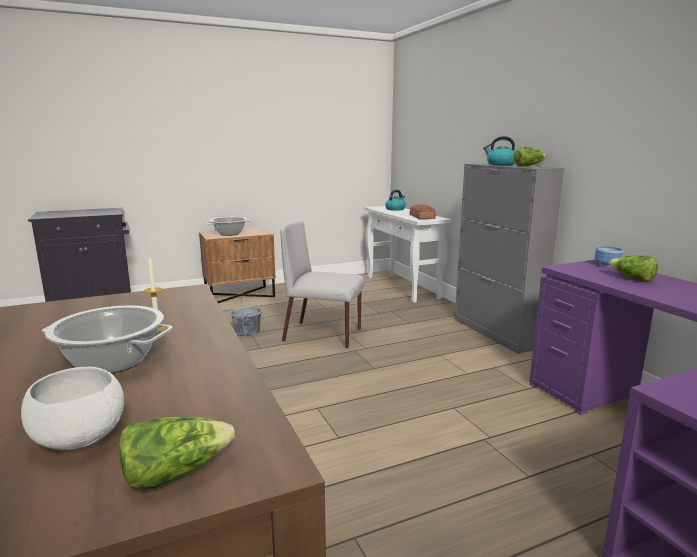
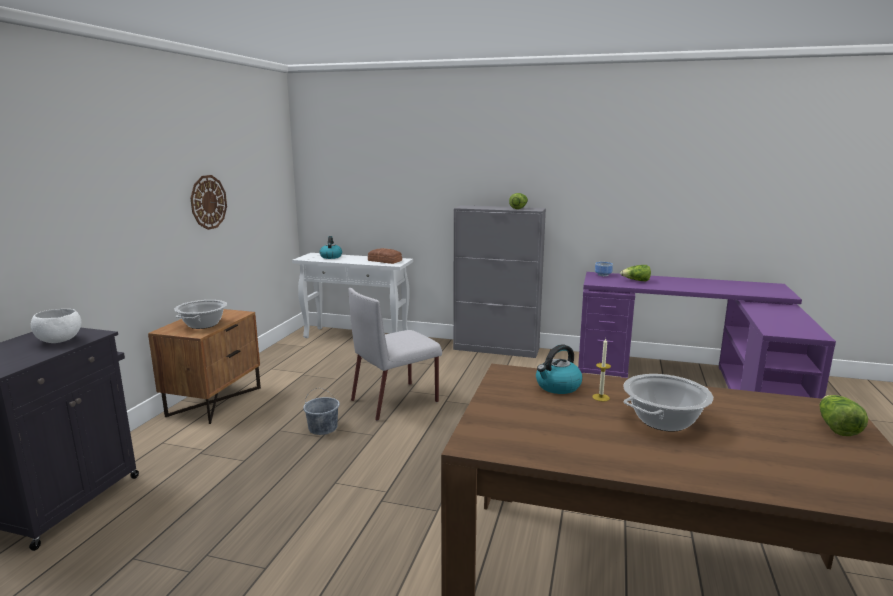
camera: 50 degrees left, 0 degrees up
white bowl [21,367,124,450] -> white bowl moved to [31,309,81,343]
kettle [483,136,515,165] -> kettle moved to [536,344,583,394]
none -> wall clock [190,175,227,230]

